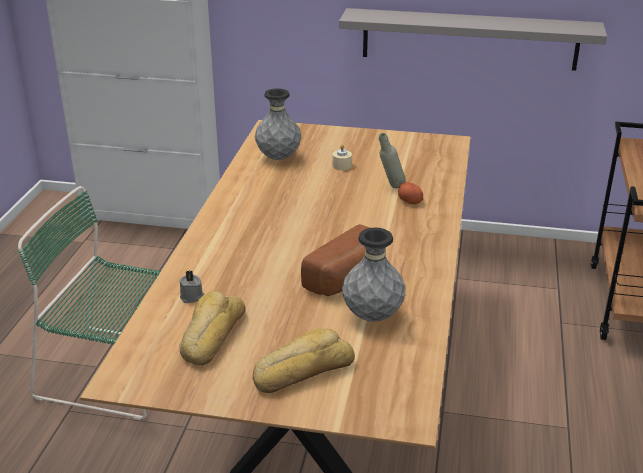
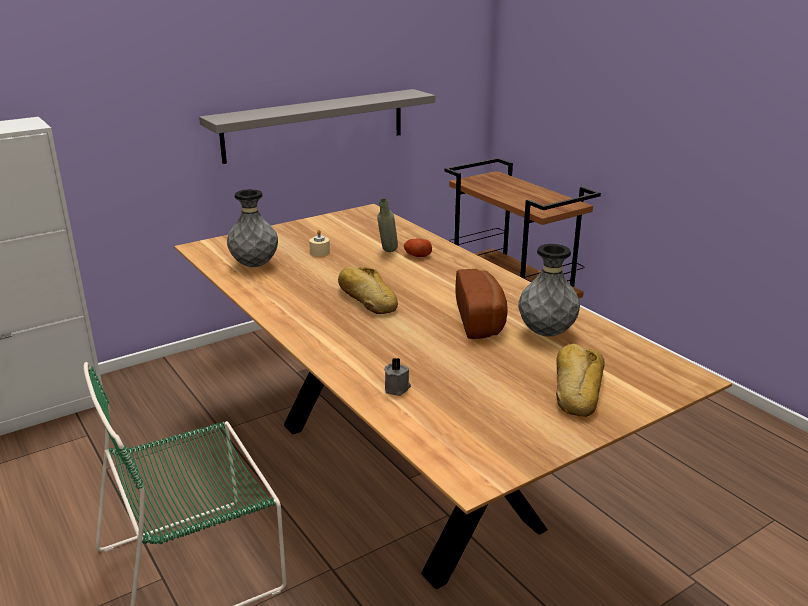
camera: 45 degrees left, 5 degrees down
bread [179,291,245,365] -> bread moved to [338,267,398,314]

